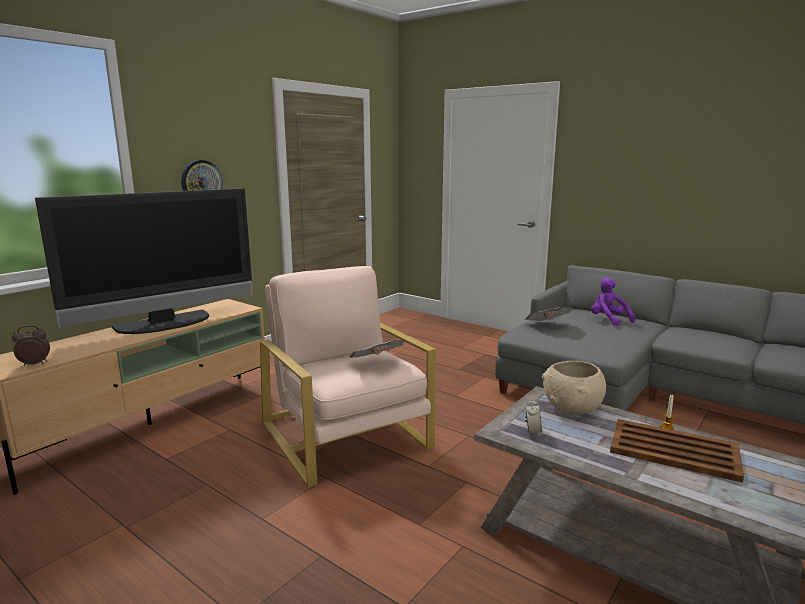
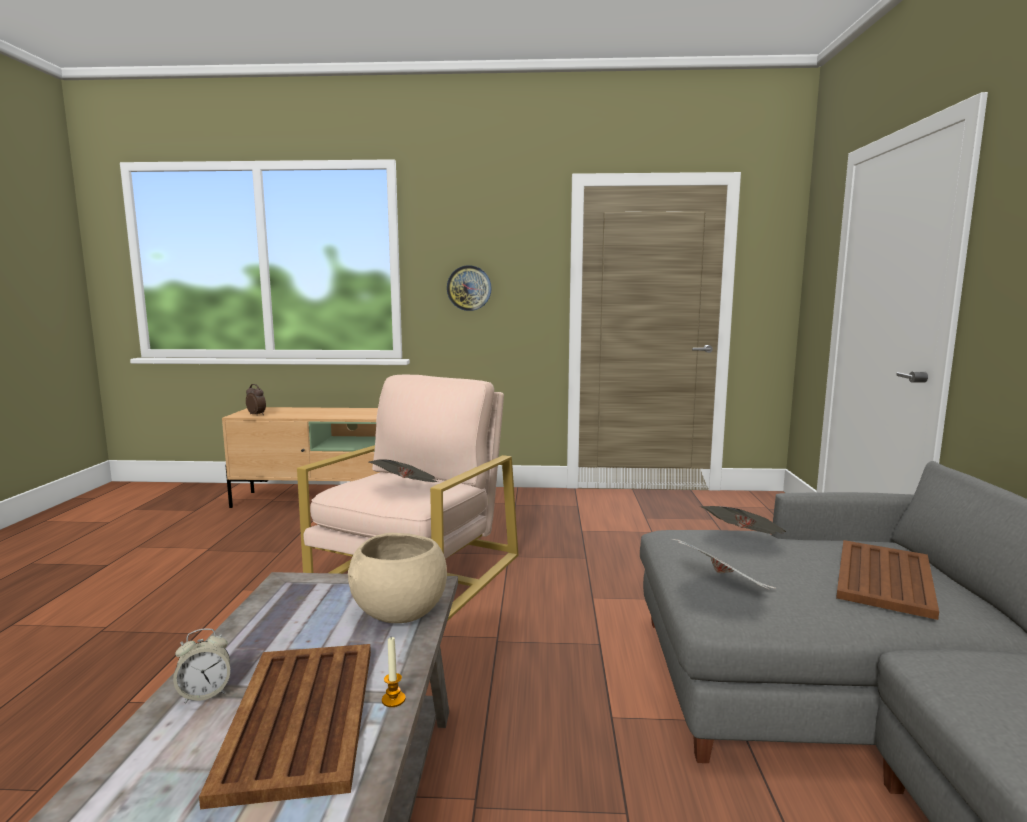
camera: 55 degrees right, 5 degrees down
television [35,188,252,334] -> none
alarm clock [525,398,543,436] -> alarm clock moved to [173,629,230,703]
purple plush toy [591,277,636,326] -> brown tray [836,540,939,620]
none -> newspaper [672,539,775,589]

